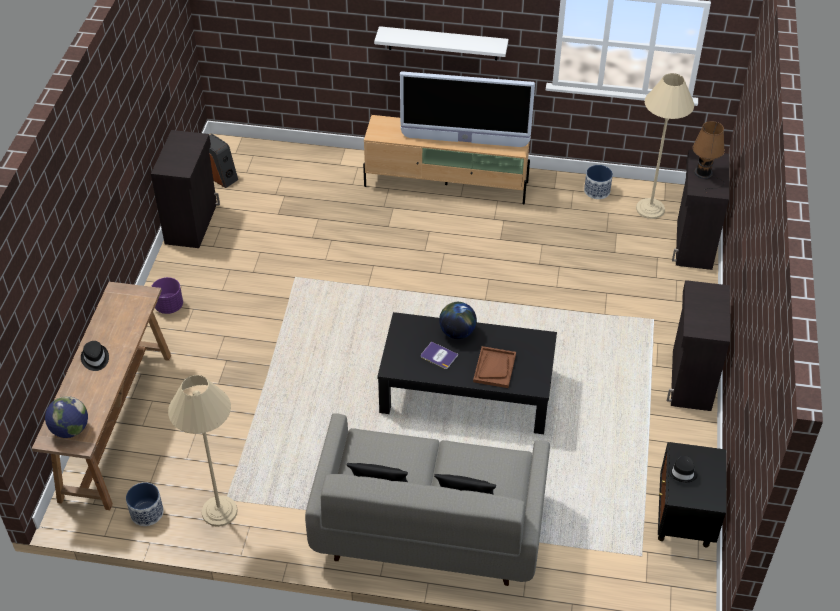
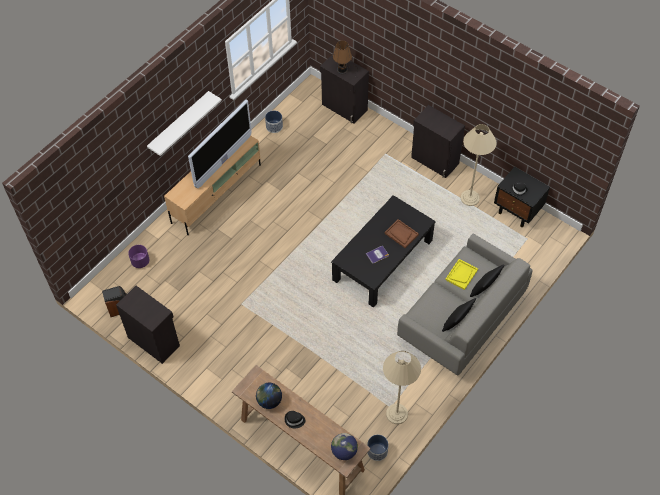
camera: 60 degrees left, 10 degrees up
purple planter [151,277,183,314] -> purple planter moved to [128,245,149,268]
globe [439,302,477,339] -> globe moved to [256,383,282,409]
beige floor lamp [636,73,694,219] -> beige floor lamp moved to [460,124,497,206]
none -> yellow tray [445,259,478,290]

